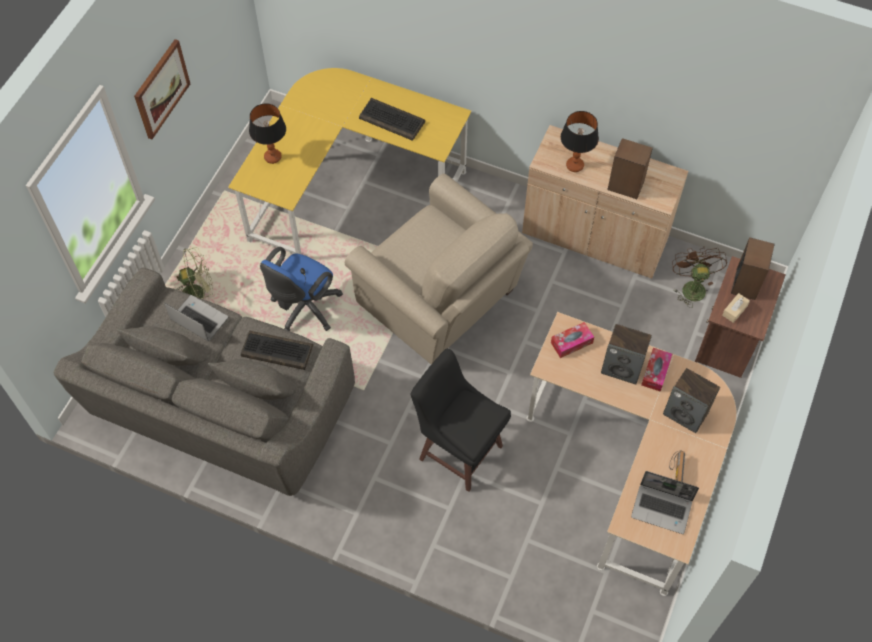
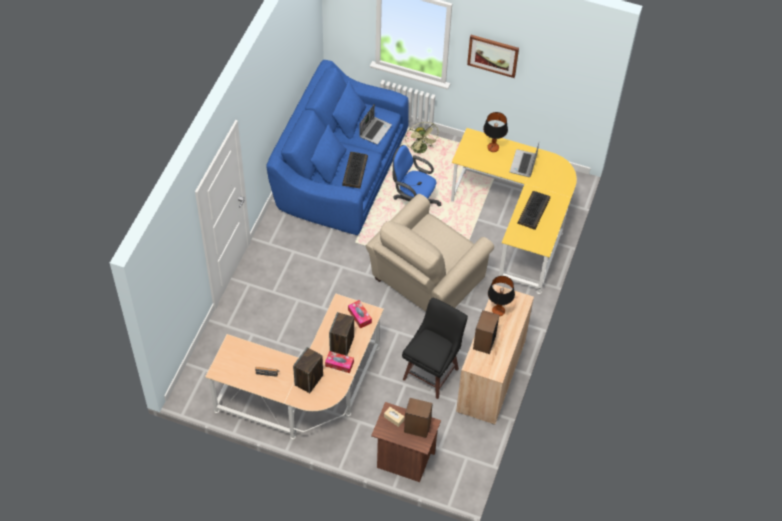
camera: 85 degrees right, 5 degrees down
grey sofa [53,268,355,496] -> blue sofa [266,60,409,235]
black stool [411,348,511,492] -> black stool moved to [402,298,468,399]
laptop [631,471,699,534] -> laptop moved to [510,143,539,177]
brown fan [672,246,727,308] -> none

